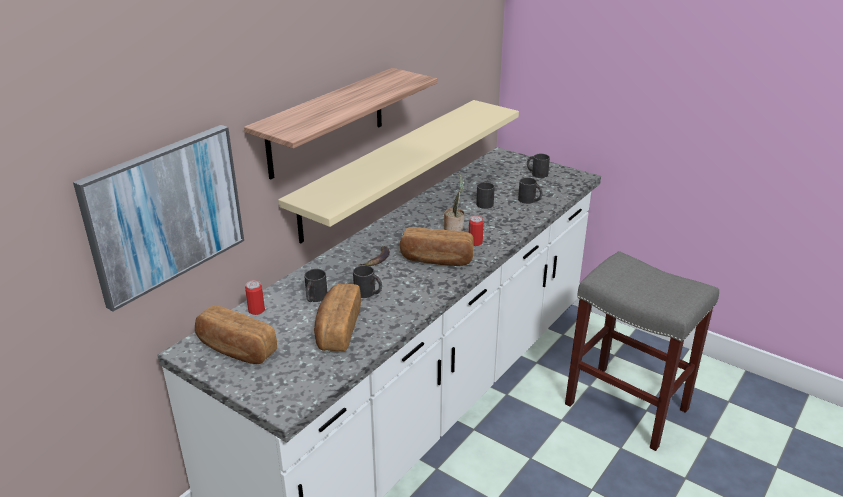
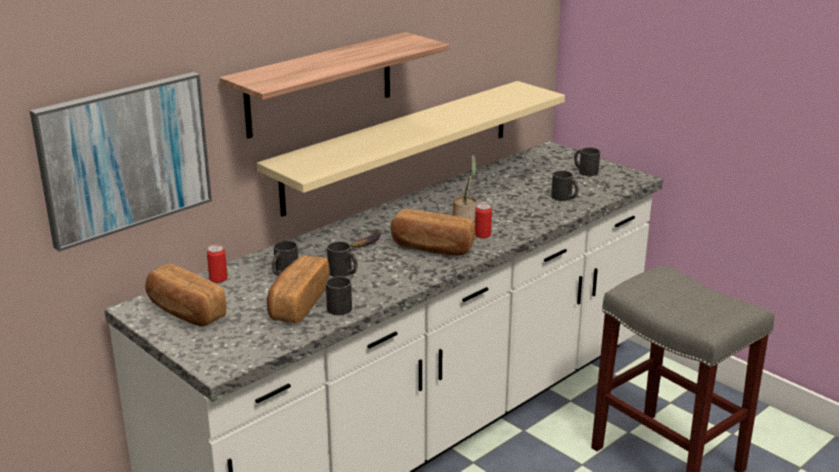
camera: 10 degrees right, 5 degrees down
black mug [476,182,495,209] -> black mug moved to [326,276,352,315]

